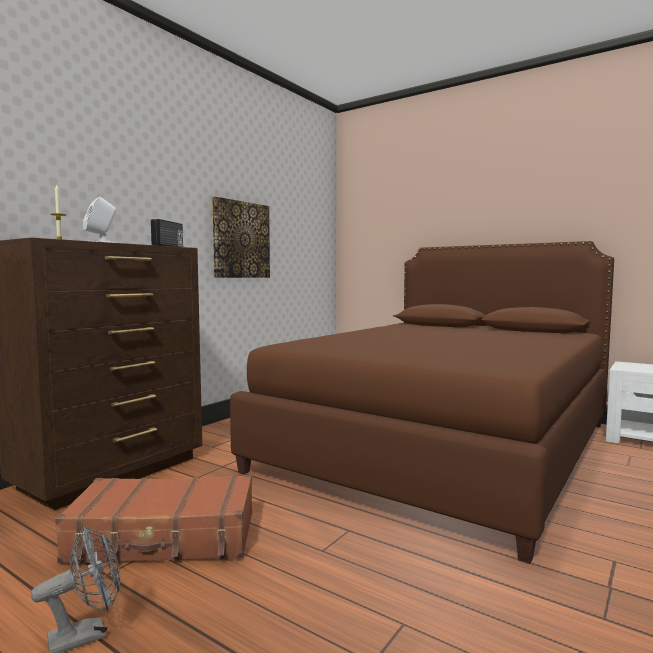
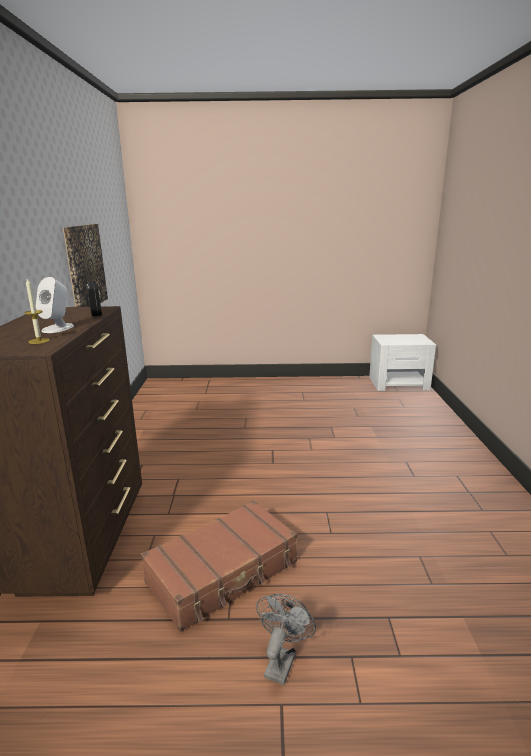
camera: 35 degrees left, 15 degrees up
brown bed [230,241,614,564] -> none

